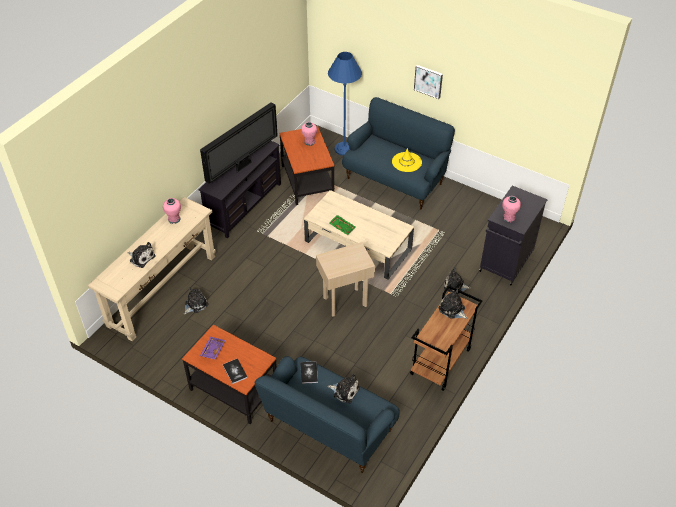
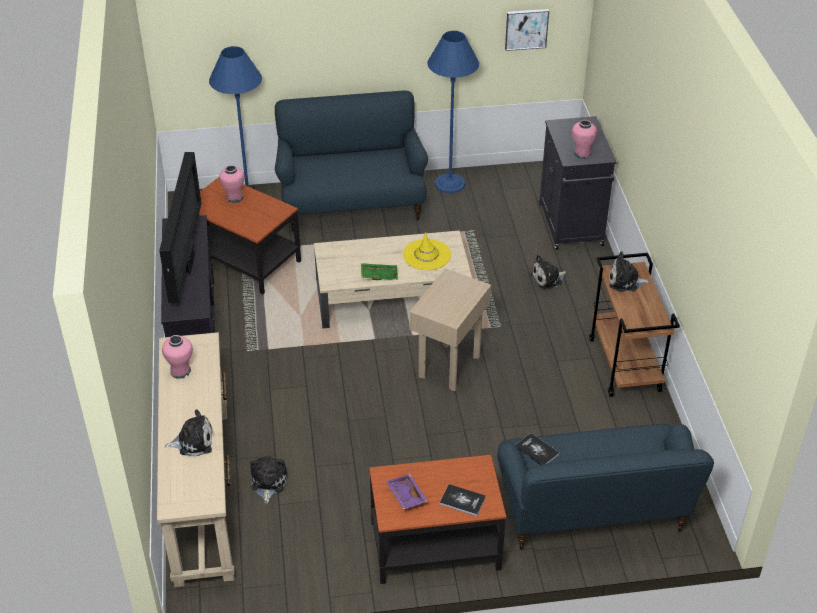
camera: 40 degrees left, 5 degrees down
plush toy [327,374,360,403] -> none
yellow hat [392,148,422,172] -> yellow hat moved to [403,232,451,270]
picture [414,65,443,99] -> picture moved to [505,9,549,51]
none -> blue floor lamp [427,31,479,193]

